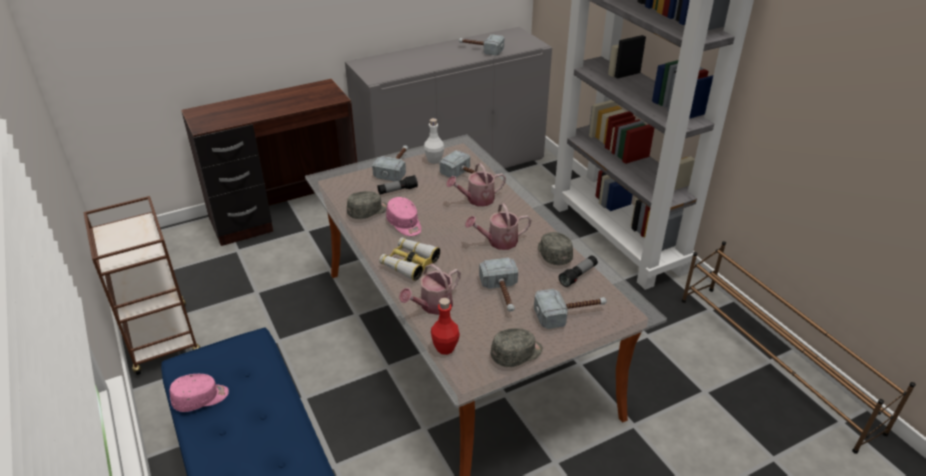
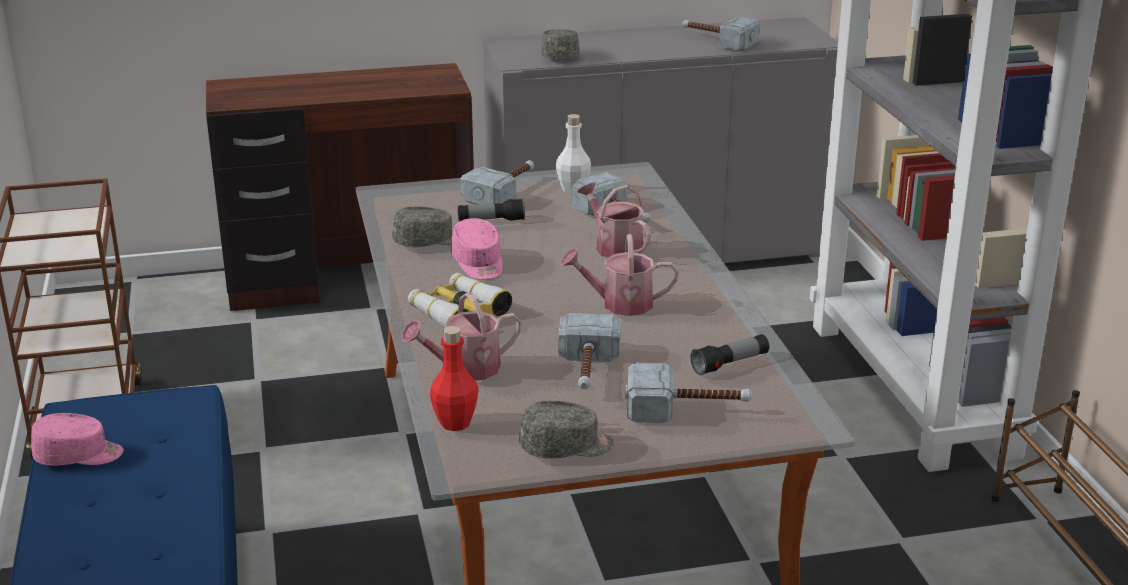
camera: 15 degrees right, 10 degrees down
watering can [446,163,506,206] -> watering can turned 60 degrees clockwise [578,182,651,258]
grey cap [538,232,573,265] -> grey cap moved to [542,29,579,59]

